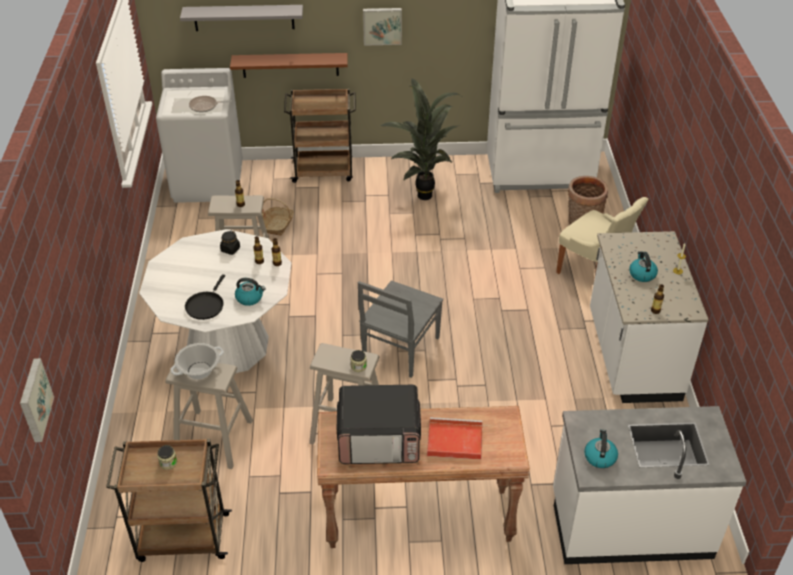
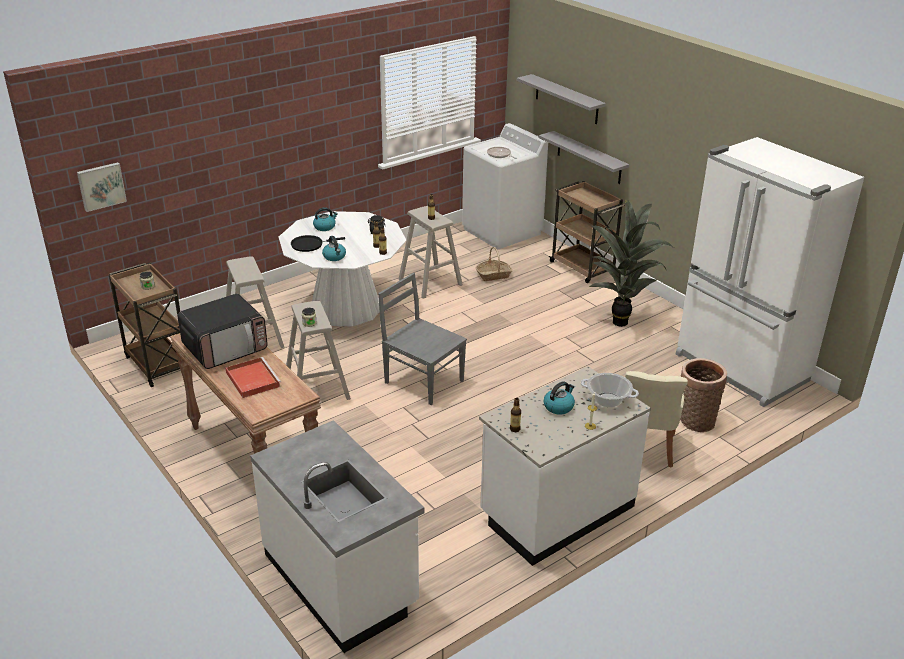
camera: 55 degrees right, 10 degrees down
cooking pot [170,343,224,379] -> cooking pot moved to [581,373,639,407]
brown shelf [230,53,348,78] -> grey shelf [539,131,629,184]
microwave [337,385,421,464] -> microwave turned 90 degrees counterclockwise [177,294,268,369]
grey chair [358,280,443,378] -> grey chair turned 45 degrees clockwise [378,273,467,405]
picture [363,8,402,46] -> none
kettle [584,429,618,468] -> kettle moved to [313,207,338,231]

